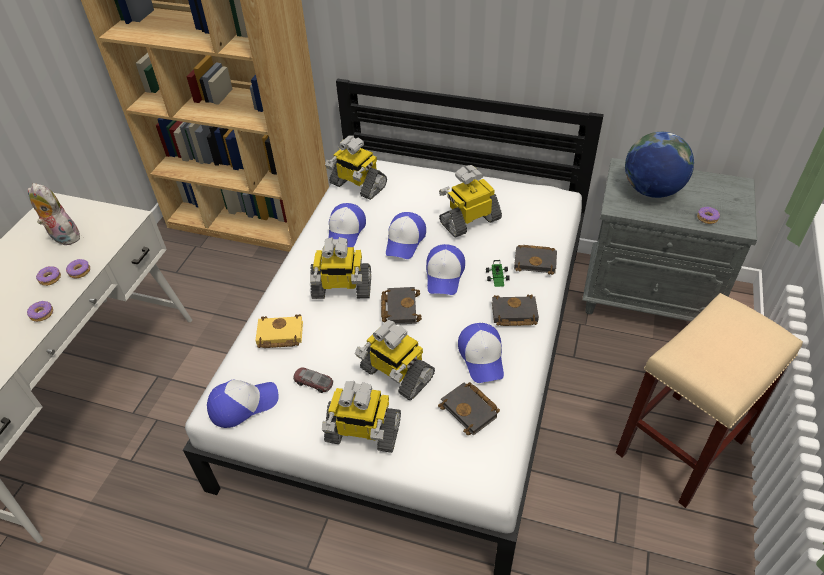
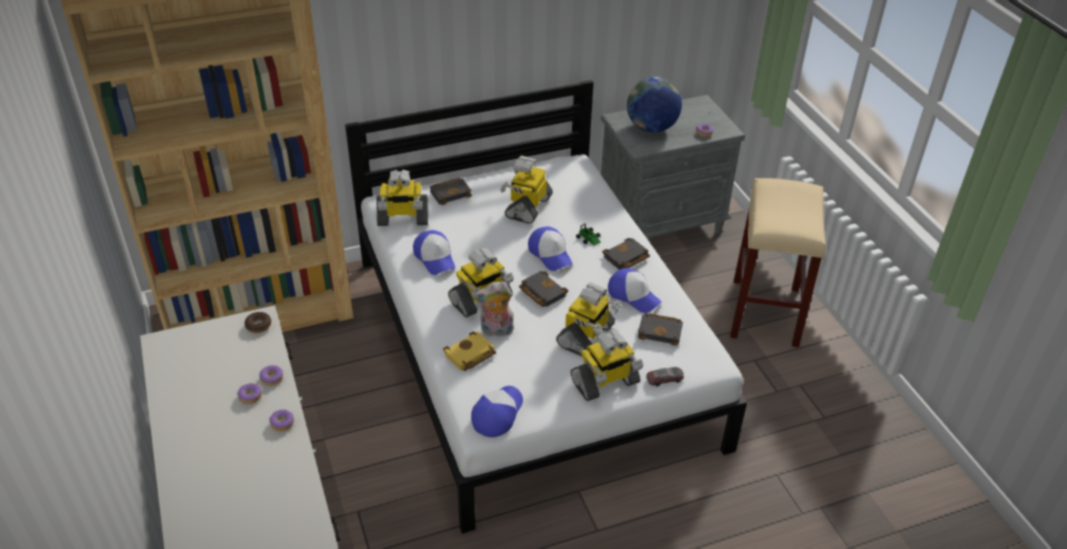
camera: 40 degrees left, 5 degrees down
plush toy [28,183,80,245] -> plush toy moved to [474,281,514,336]
toy car [293,367,333,393] -> toy car moved to [646,367,684,387]
toy robot [355,320,435,400] -> toy robot turned 60 degrees counterclockwise [556,282,622,357]
cap [386,212,426,259] -> none
black book [514,245,557,275] -> black book moved to [430,178,472,205]
none -> donut [245,312,271,333]

